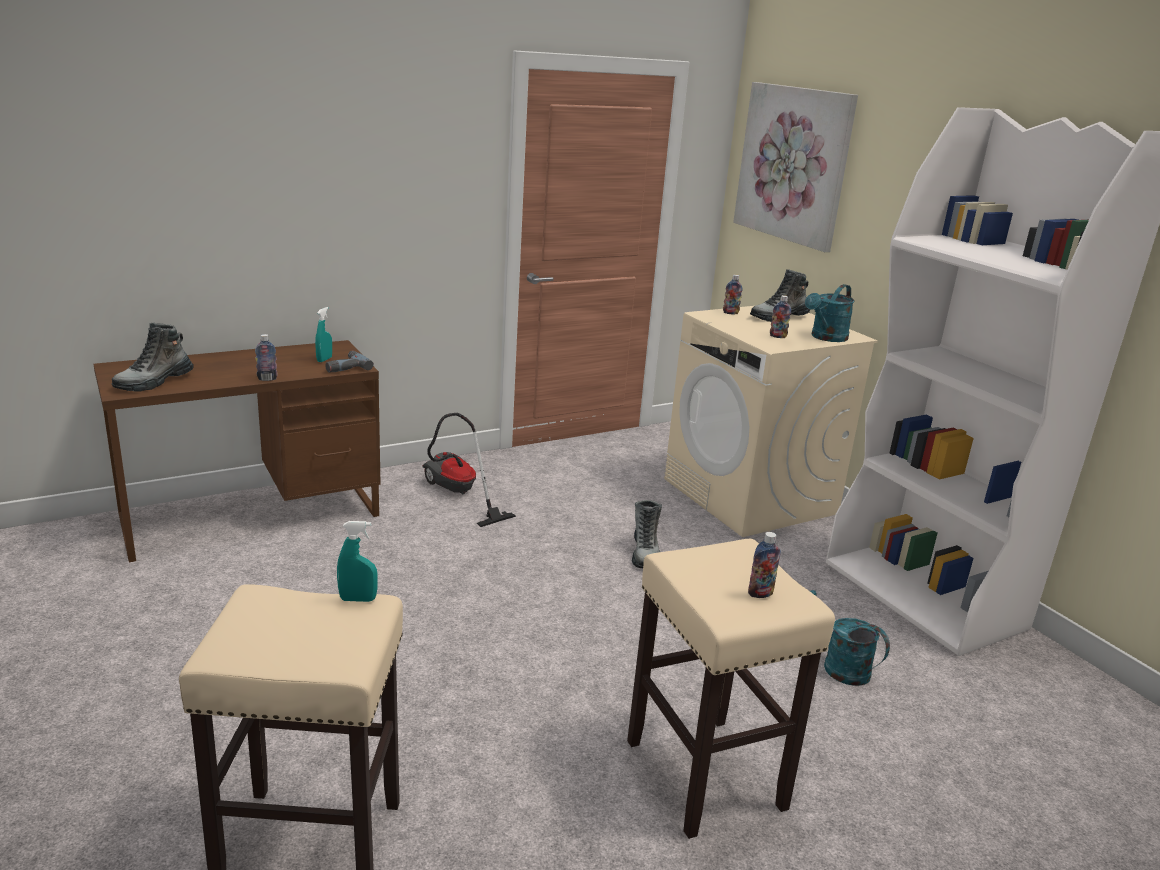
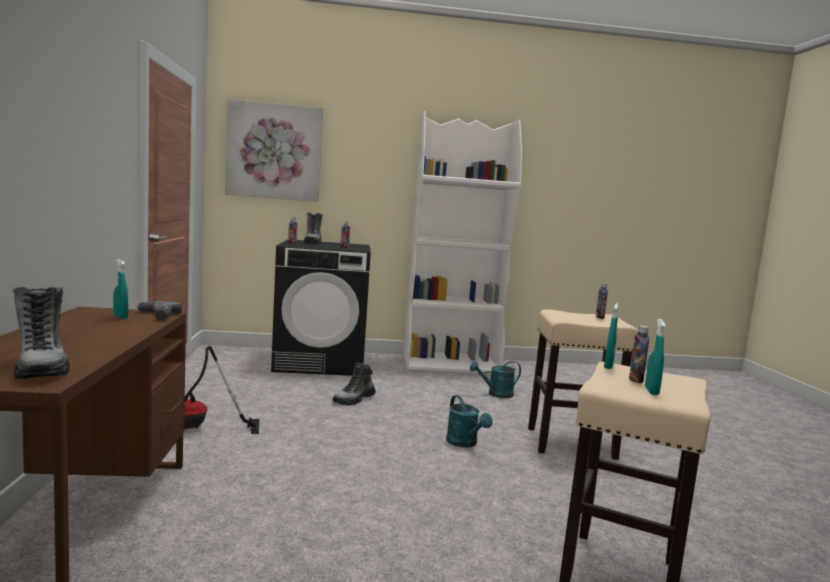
camera: 65 degrees left, 15 degrees down
bottle [255,334,278,381] -> bottle moved to [629,326,650,383]
boot [632,500,662,568] -> boot turned 105 degrees clockwise [332,363,376,405]
beige washing machine [664,306,878,537] -> black washing machine [271,239,371,376]
turquoise watering can [805,284,855,342] -> turquoise watering can moved to [446,395,493,448]
none -> turquoise spray bottle [645,319,666,395]

